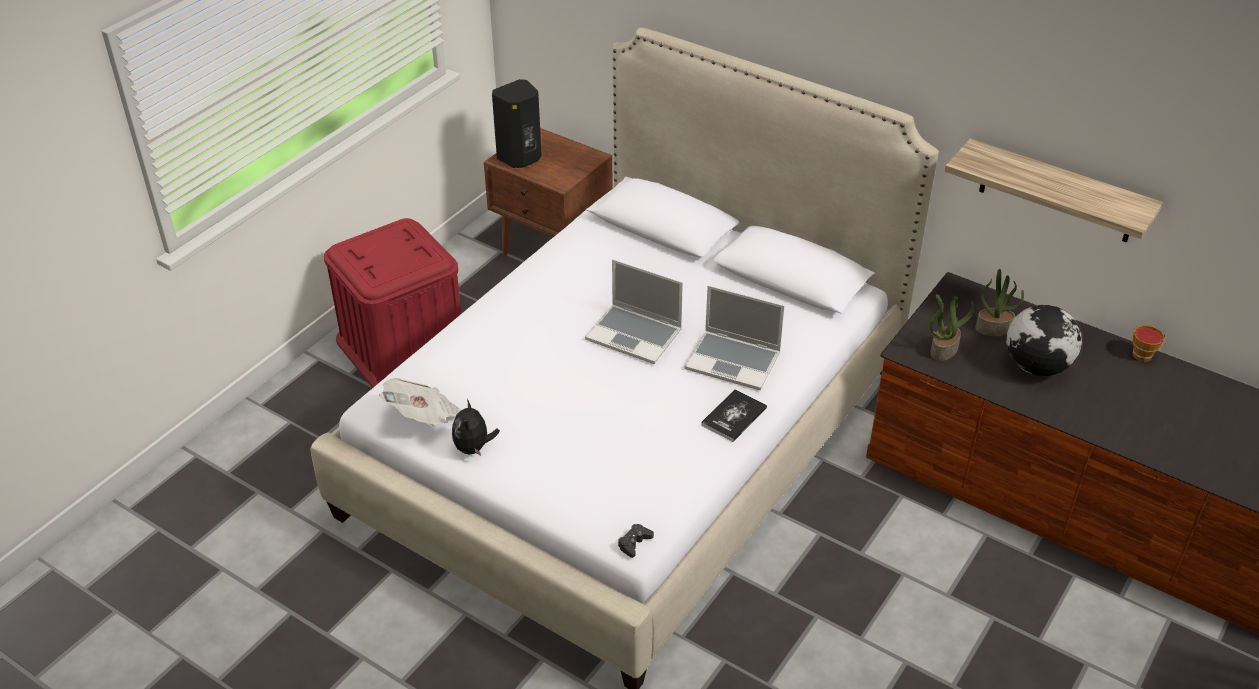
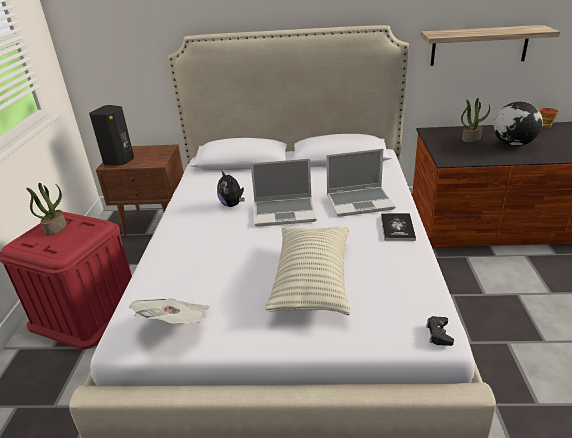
camera: 30 degrees left, 10 degrees down
plush toy [452,399,500,456] -> plush toy moved to [217,170,245,207]
potted plant [929,295,974,361] -> potted plant moved to [26,183,66,236]
none -> pillow [265,227,350,315]

